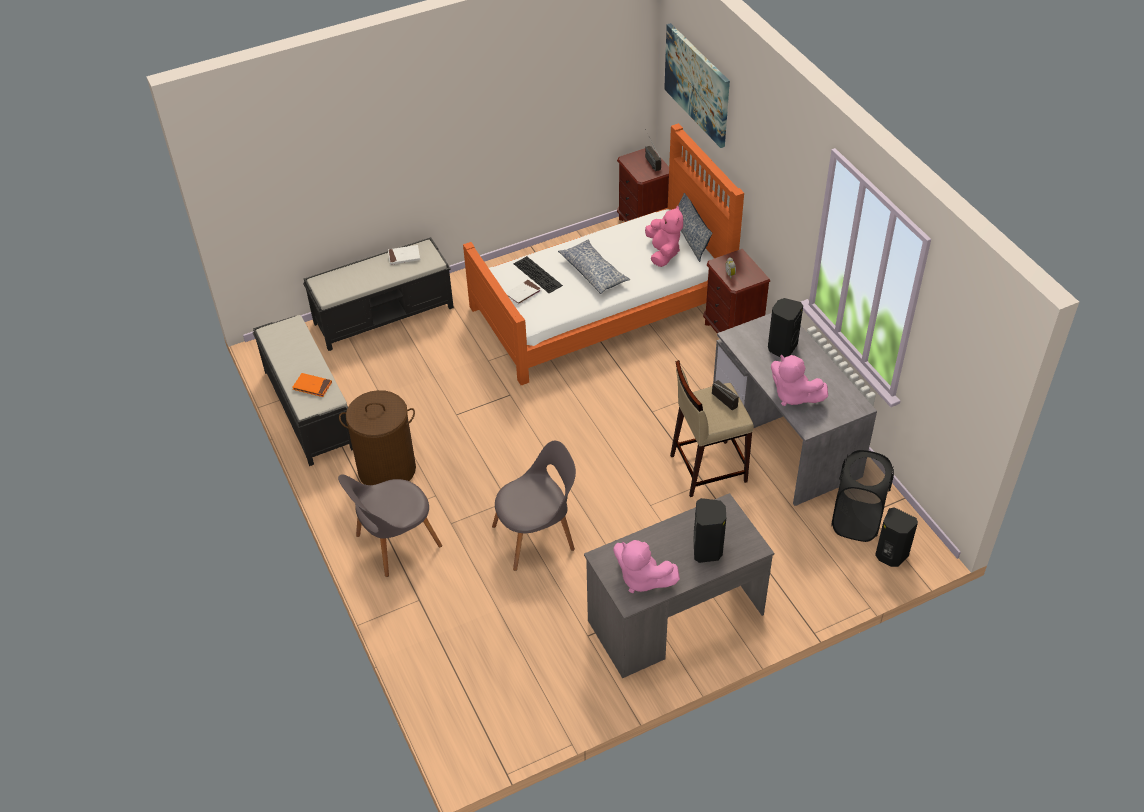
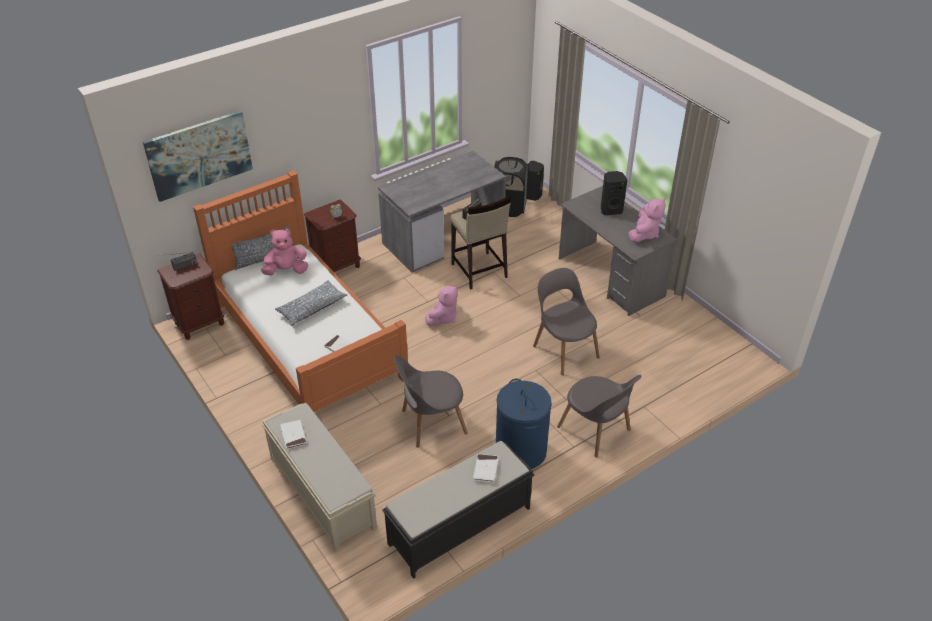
camera: 100 degrees left, 5 degrees down
orange book [292,373,332,397] -> white book [473,454,498,483]
black bench [303,237,454,351] -> beige bench [262,403,377,552]
brown laundry basket [339,390,416,485] -> blue laundry basket [496,379,552,469]
keyboard [514,256,563,293] -> none
black speaker [768,298,803,357] -> none
pink plush toy [771,355,828,406] -> pink plush toy moved to [425,285,458,326]
none -> grey chair [394,355,468,448]

